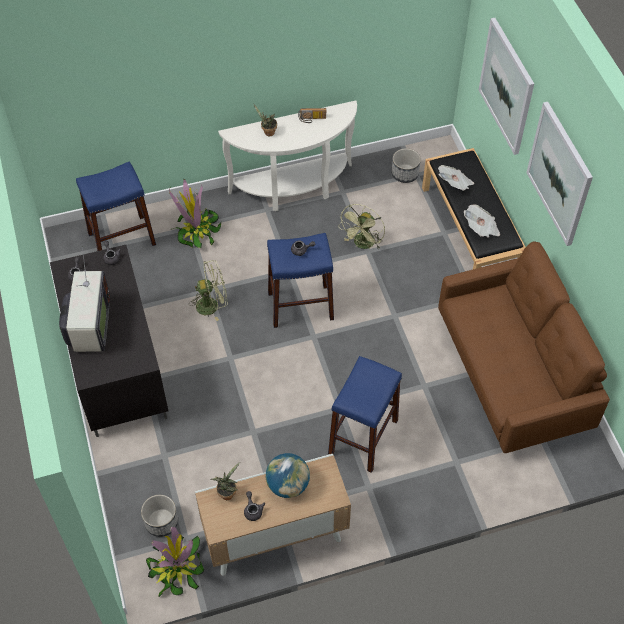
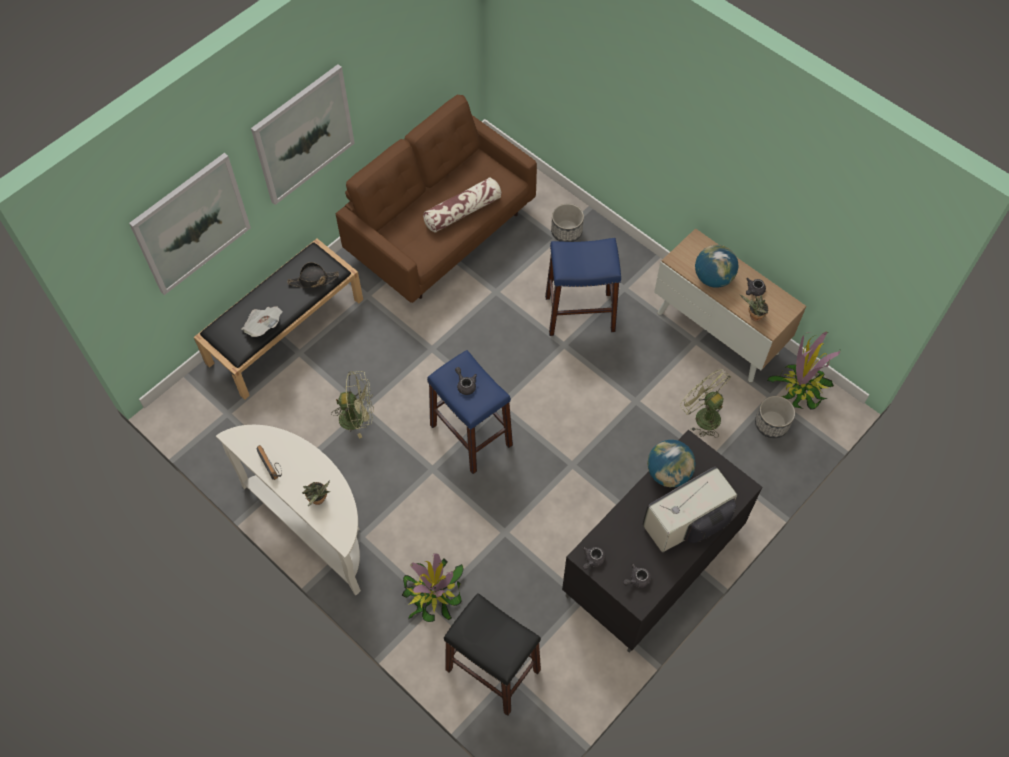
camera: 120 degrees left, 5 degrees up
blue stool [76,161,156,251] -> black stool [444,593,541,716]
green fan [189,260,227,321] -> green fan moved to [680,369,731,438]
planter [391,148,421,183] -> planter moved to [551,204,584,242]
newspaper [464,205,500,238] -> black hat [287,262,339,288]
none -> pillow [423,177,501,233]
none -> globe [647,440,696,487]

